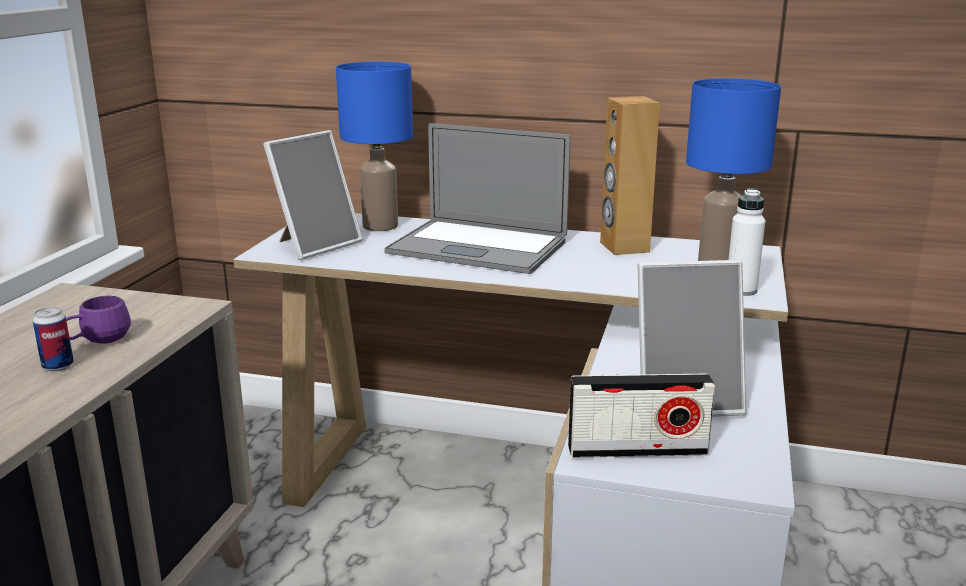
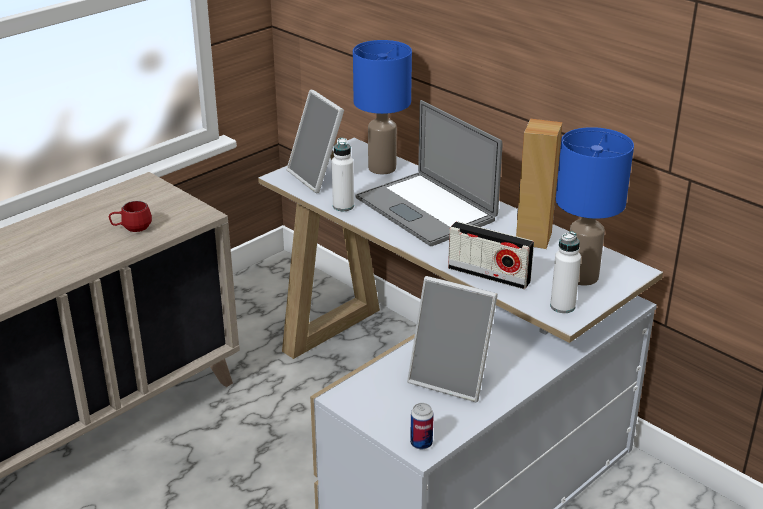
camera: 30 degrees right, 10 degrees up
can [33,307,74,372] -> can moved to [410,403,434,449]
purple mug [66,296,131,344] -> red mug [109,201,152,232]
picture frame [263,130,363,260] -> picture frame turned 75 degrees clockwise [287,90,344,193]
radio [568,373,715,458] -> radio moved to [448,221,534,289]
none -> white bottle [332,138,354,211]

